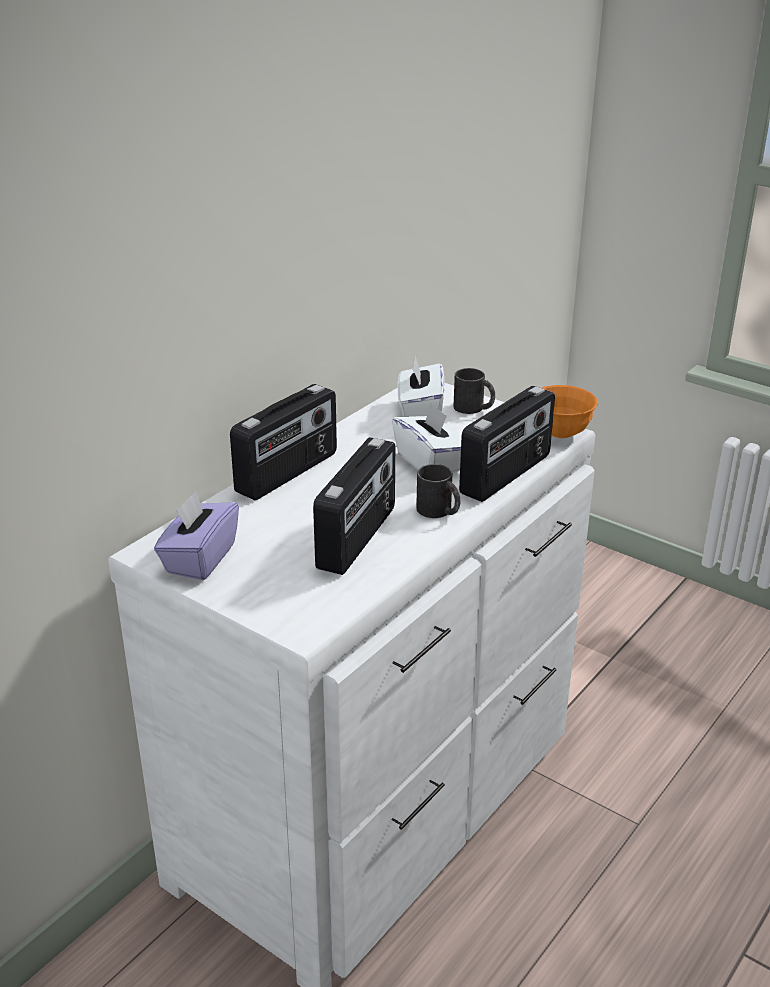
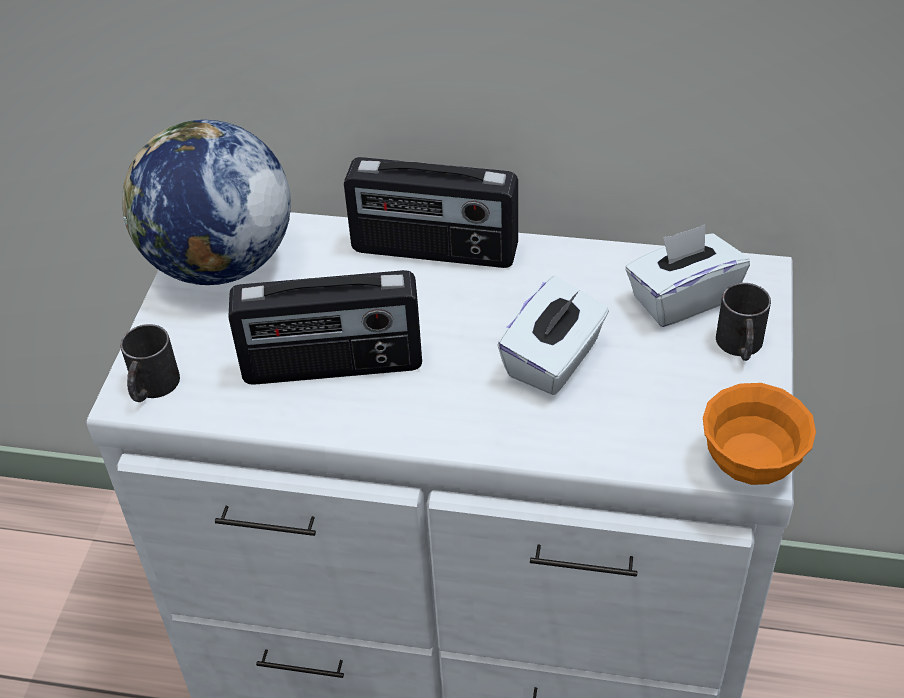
camera: 65 degrees right, 15 degrees up
purple tissue box [154,491,239,580] -> globe [122,120,291,285]
black mug [416,464,460,518] -> black mug moved to [120,324,180,402]
radio [459,386,555,502] -> none

